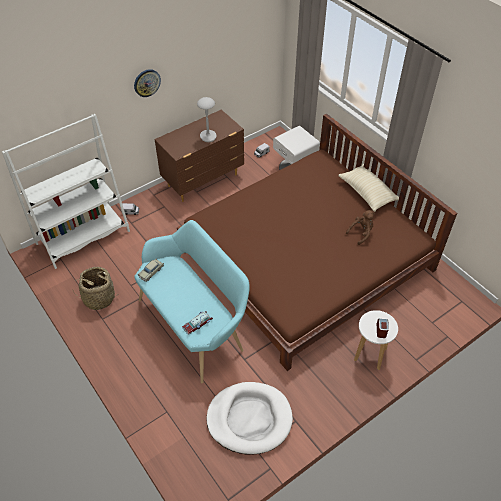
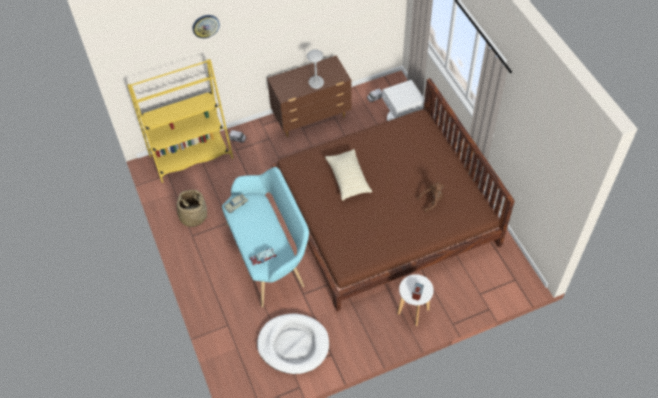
camera: 15 degrees right, 5 degrees up
white bookcase [2,114,130,269] -> yellow bookcase [127,59,233,183]
wall clock [134,69,161,97] -> wall clock moved to [192,15,220,38]
beige pillow [338,164,399,212] -> beige pillow moved to [325,149,372,201]

